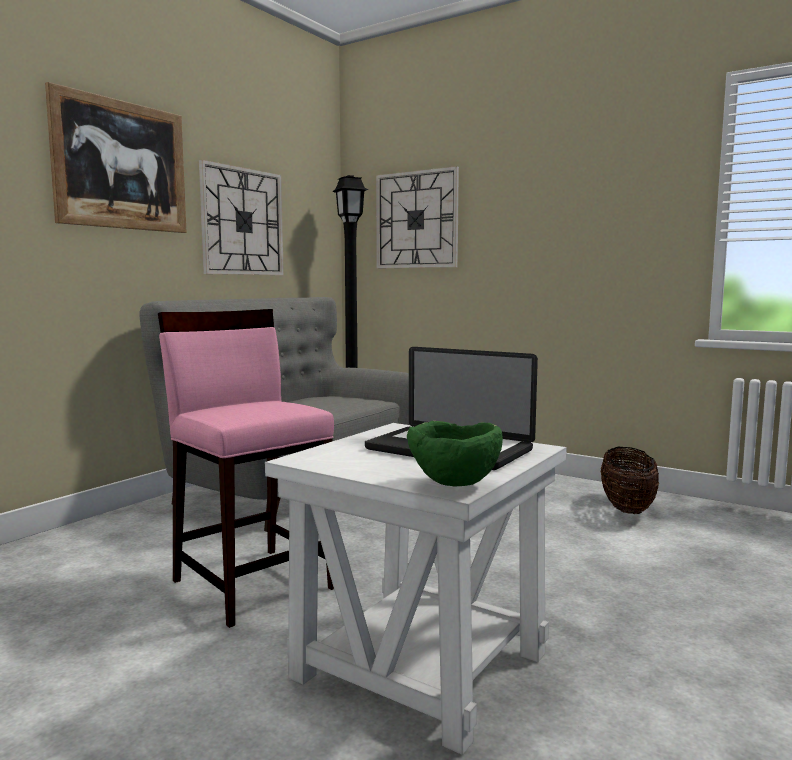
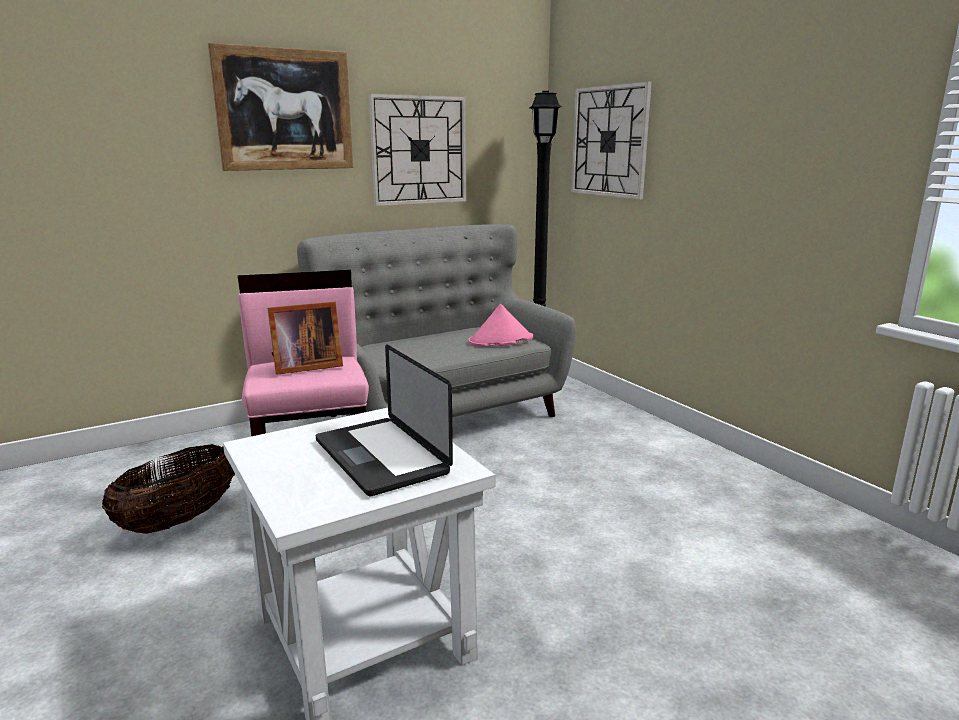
camera: 25 degrees right, 10 degrees up
green bowl [407,421,503,486] -> none
basket [601,447,659,514] -> basket moved to [102,444,235,534]
none -> picture frame [268,302,343,375]
none -> pink hat [468,304,533,347]

